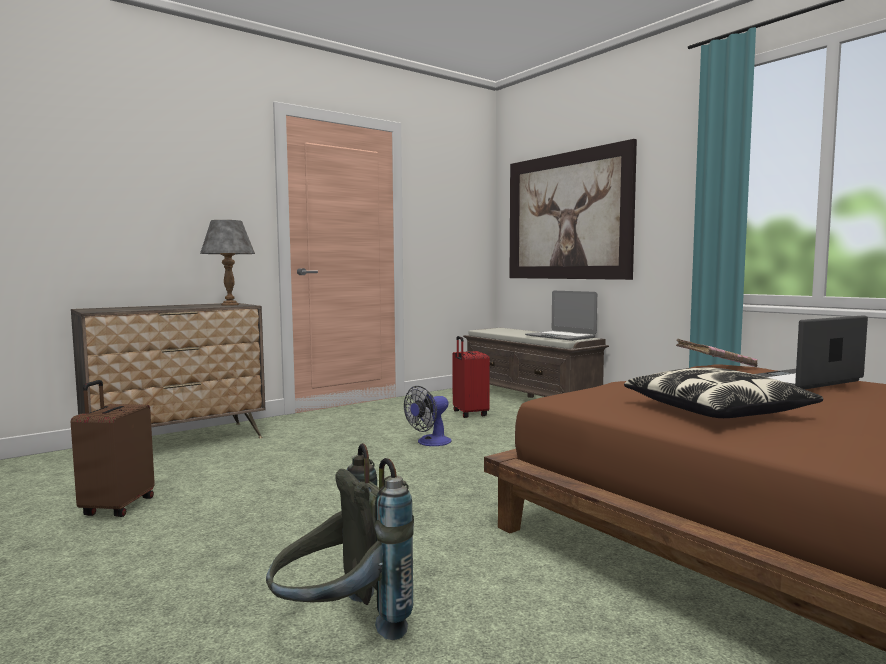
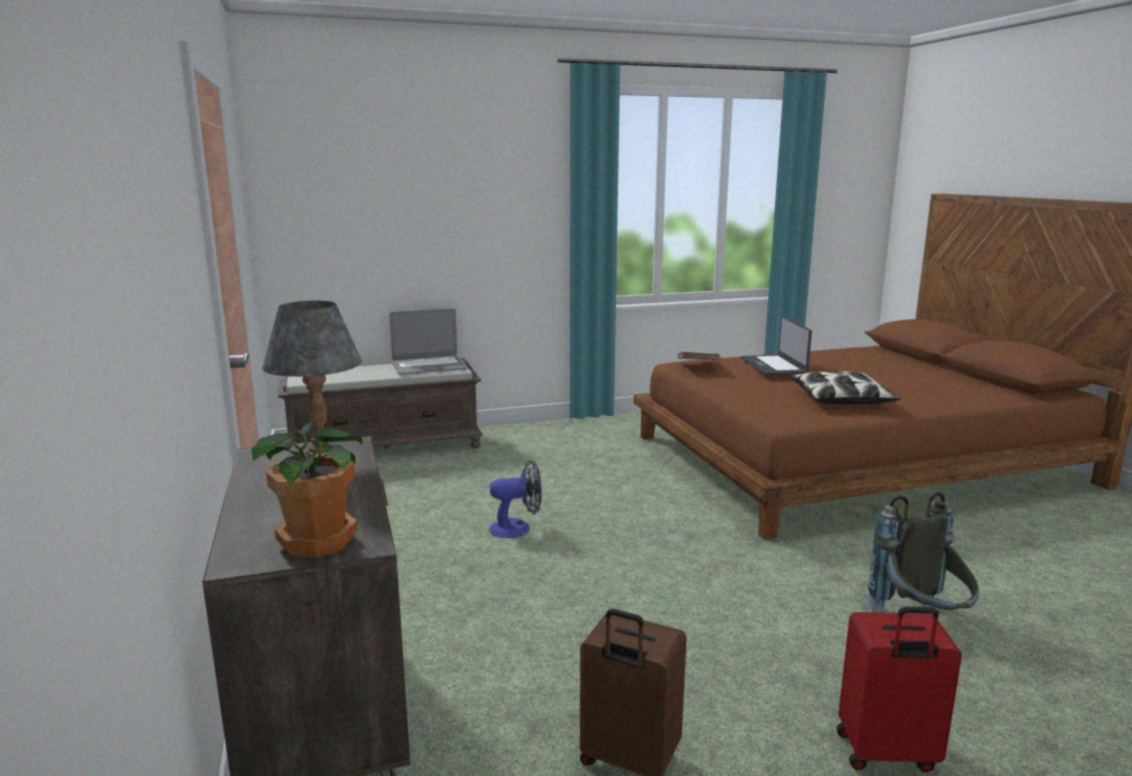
camera: 70 degrees left, 10 degrees up
fan [404,386,452,446] -> fan turned 75 degrees counterclockwise [489,460,542,538]
red suitcase [452,336,490,418] -> red suitcase moved to [837,607,962,773]
picture [510,139,637,280] -> none
none -> potted plant [251,422,362,558]

